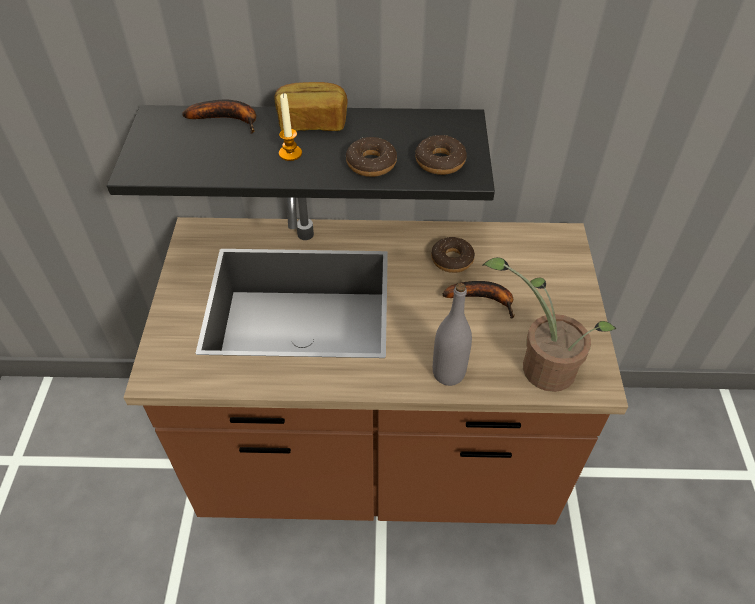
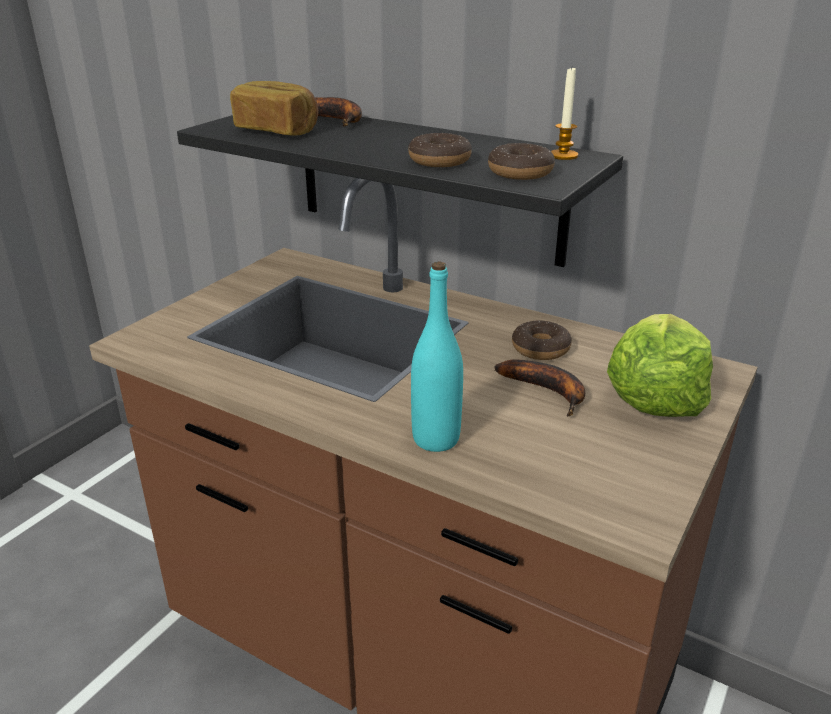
camera: 30 degrees right, 20 degrees down
bread [275,82,348,131] -> bread moved to [230,81,319,136]
candle [279,93,302,161] -> candle moved to [551,67,578,160]
grey bottle [433,283,472,386] -> turquoise bottle [411,261,463,452]
potted plant [482,257,616,392] -> none
none -> lettuce [607,314,713,417]

